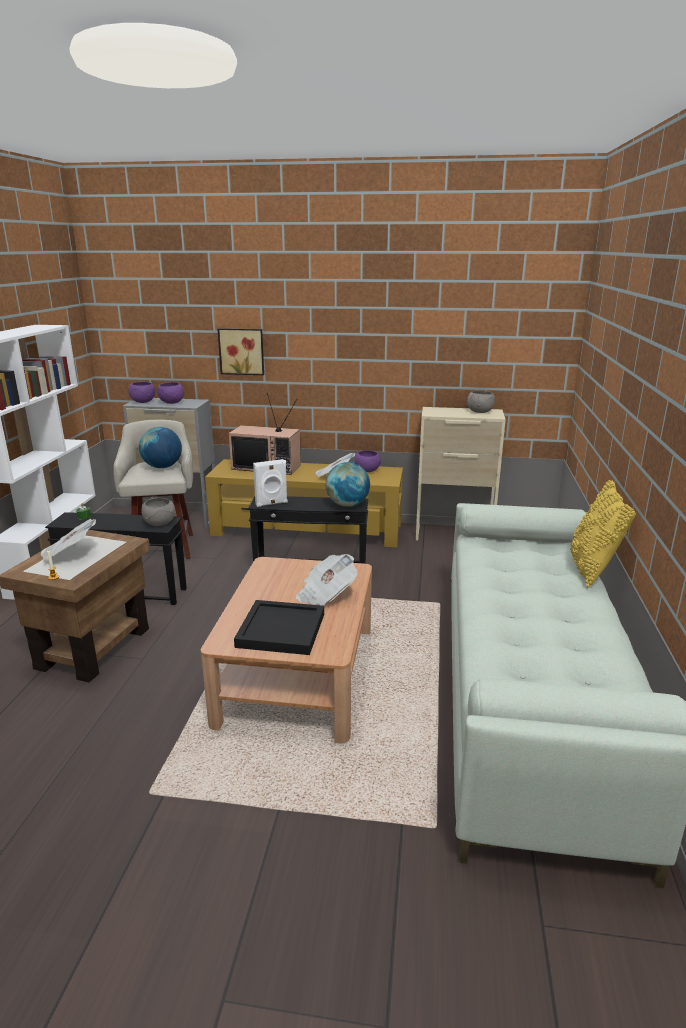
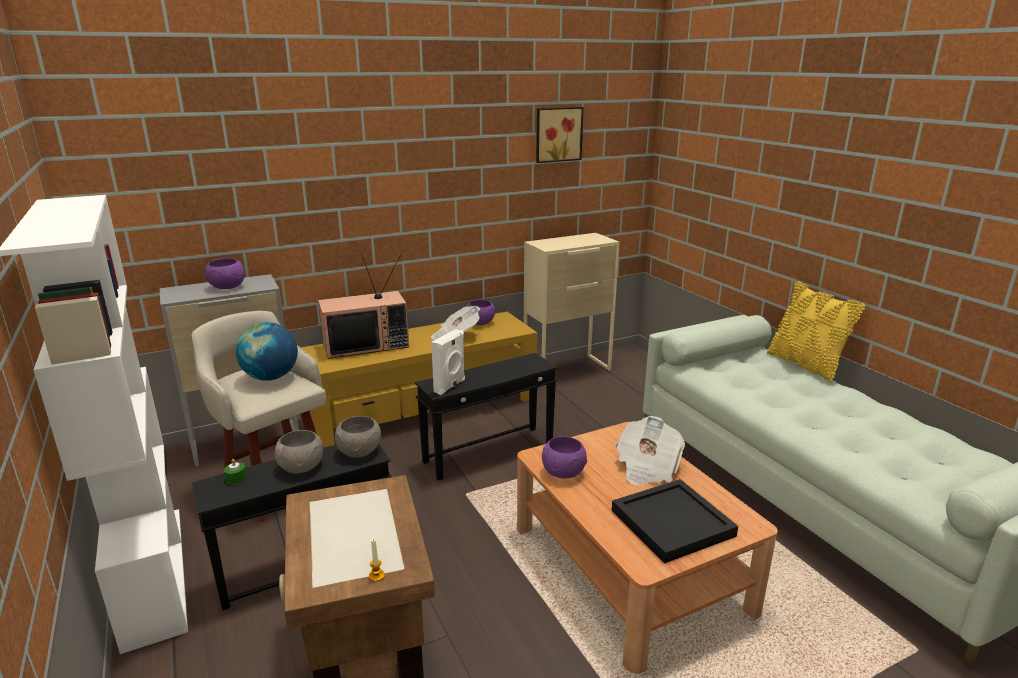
camera: 35 degrees left, 0 degrees up
newspaper [41,519,96,562] -> none
purple bowl [128,382,155,403] -> purple bowl moved to [542,436,587,479]
picture [217,328,264,375] -> picture moved to [536,107,584,163]
globe [326,462,370,507] -> none
grey bowl [467,391,495,413] -> grey bowl moved to [275,430,323,473]

